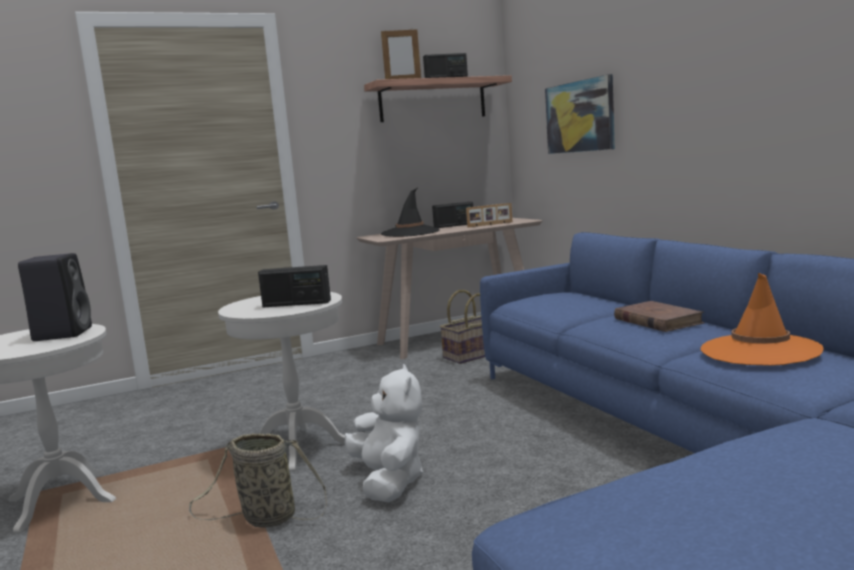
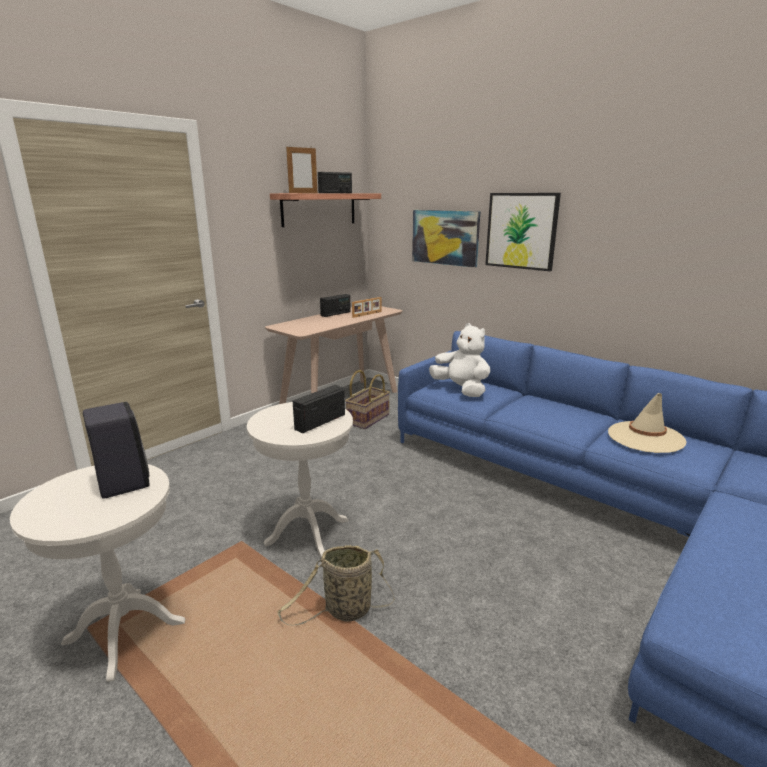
camera: 25 degrees left, 10 degrees up
radio [258,265,331,307] -> radio turned 150 degrees clockwise [293,385,345,433]
white plush toy [345,364,423,502] -> white plush toy moved to [429,323,490,397]
black hat [381,188,440,237] -> none
brown book [614,301,704,332] -> none
orange hat [701,273,824,366] -> beige hat [608,393,686,453]
none -> picture [485,193,561,271]

